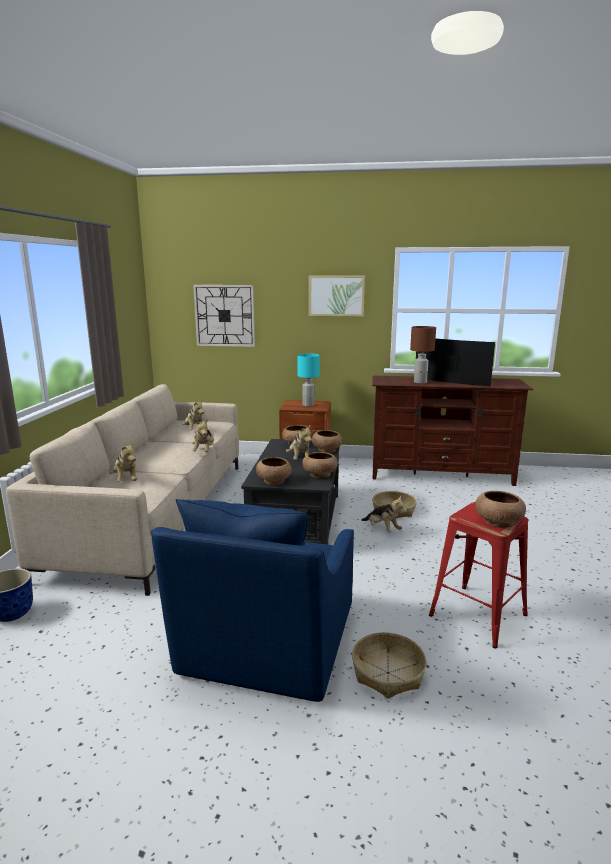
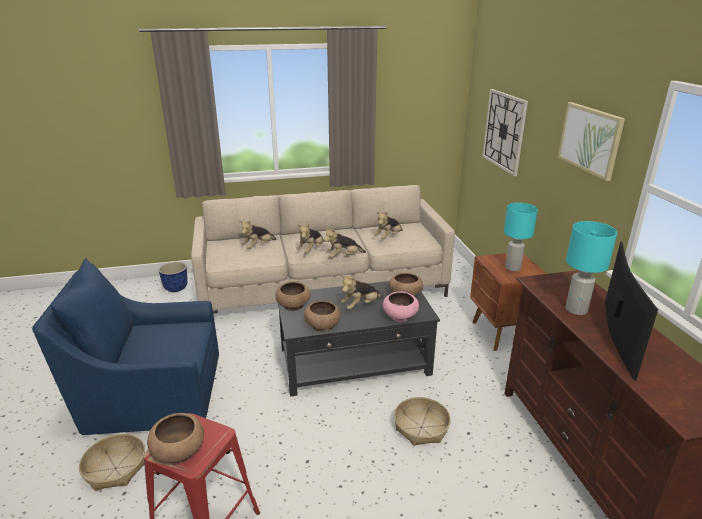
camera: 70 degrees right, 10 degrees up
brown bowl [312,430,343,453] -> pink bowl [383,291,419,322]
plush toy [361,496,407,533] -> plush toy moved to [296,224,324,253]
brown table lamp [410,326,436,384] -> turquoise table lamp [566,221,617,315]

